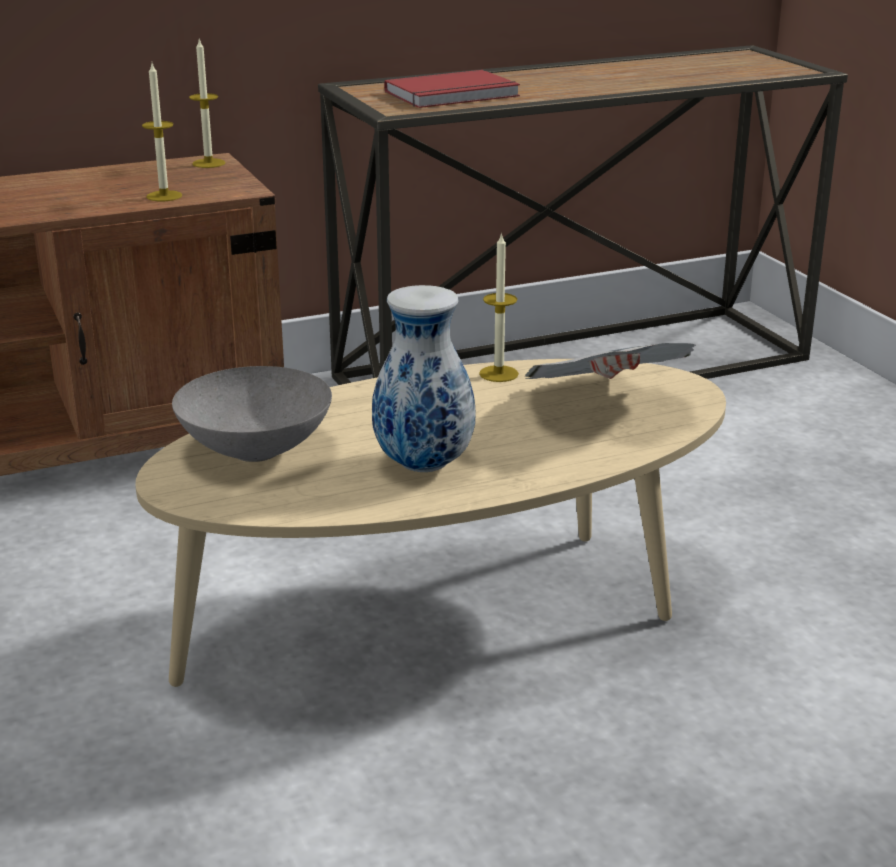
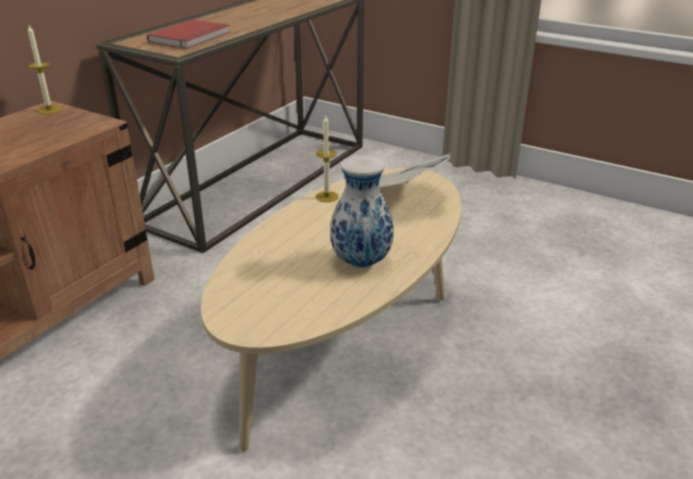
camera: 35 degrees left, 5 degrees up
candle [142,63,182,202] -> none
grey bowl [172,366,332,462] -> none

